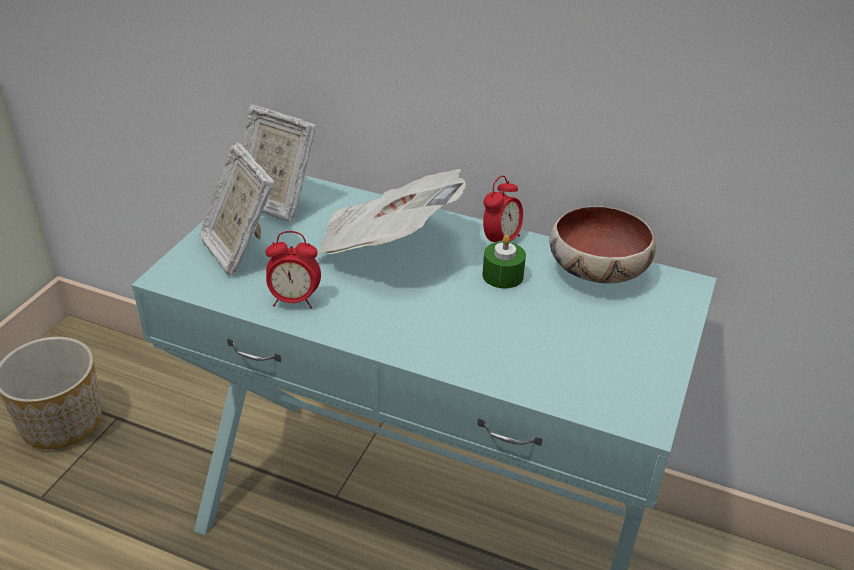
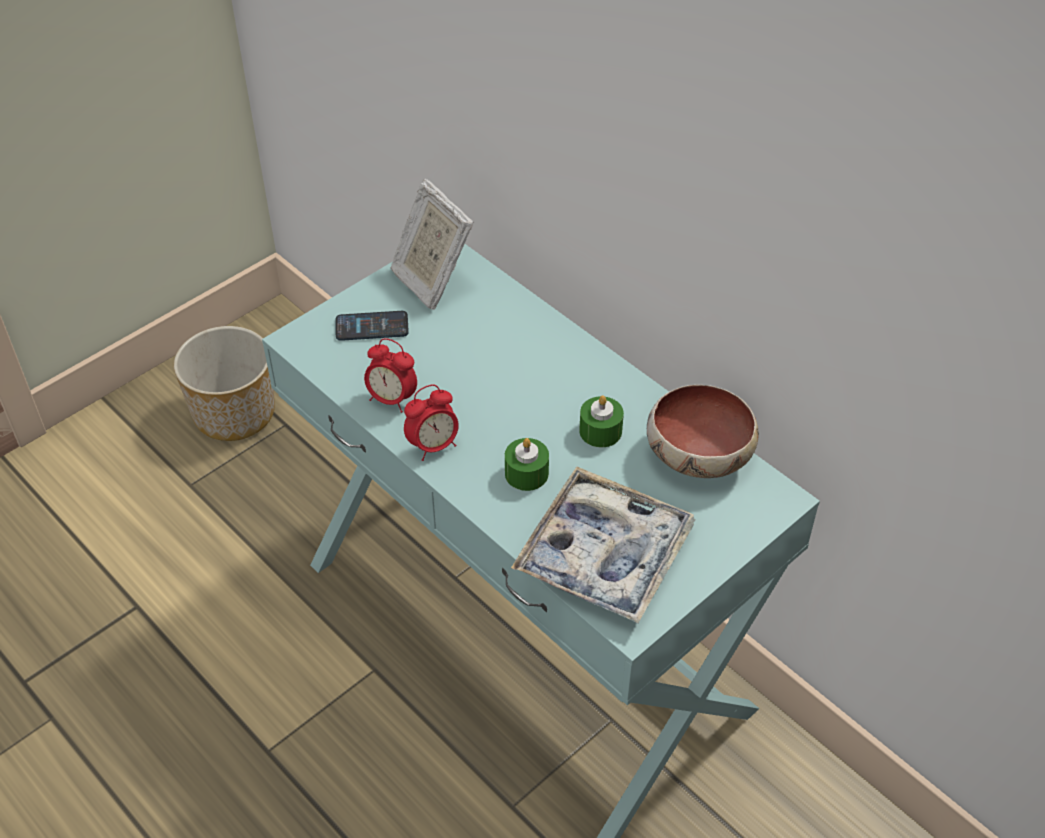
camera: 25 degrees right, 10 degrees up
picture frame [199,142,275,276] -> phone [336,311,409,341]
newspaper [317,169,466,255] -> none
alarm clock [483,175,523,242] -> alarm clock moved to [404,385,459,461]
none -> green candle [505,438,549,491]
none -> tray [511,467,695,624]

